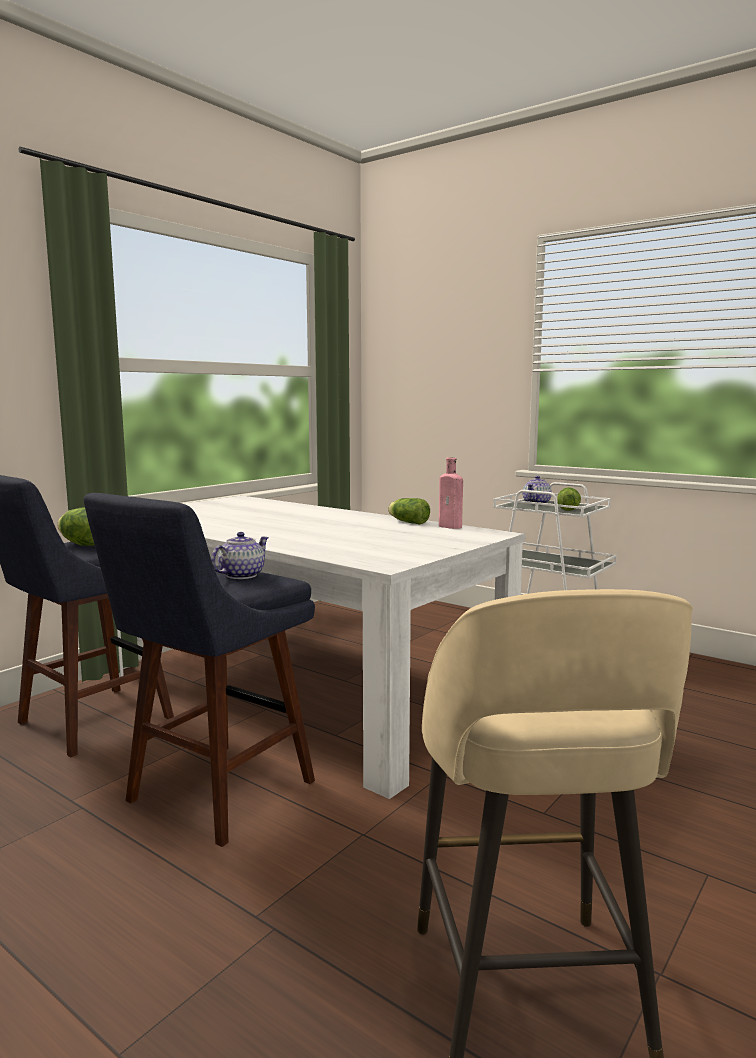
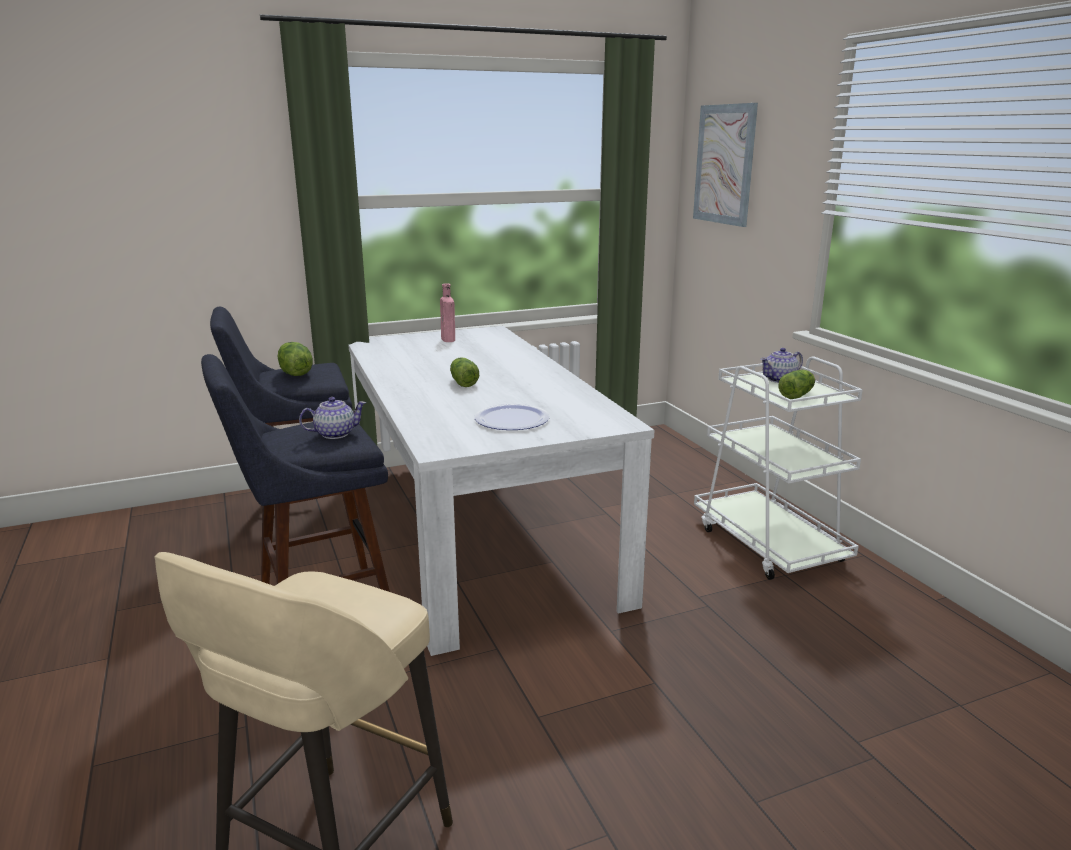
camera: 30 degrees right, 10 degrees up
lettuce [388,498,430,525] -> lettuce moved to [450,357,479,387]
pink bottle [439,457,463,529] -> pink bottle moved to [440,284,455,342]
none -> plate [475,404,550,430]
none -> picture [693,103,758,227]

